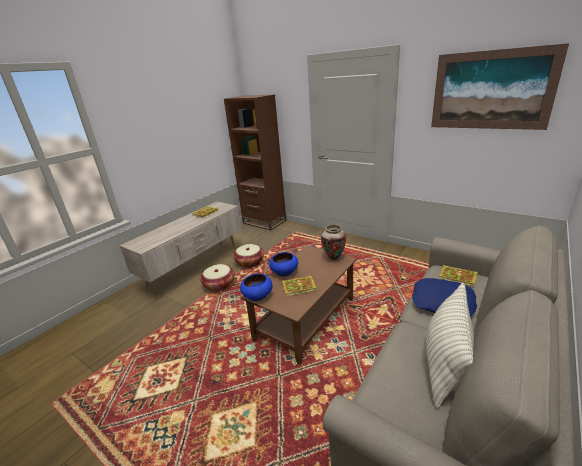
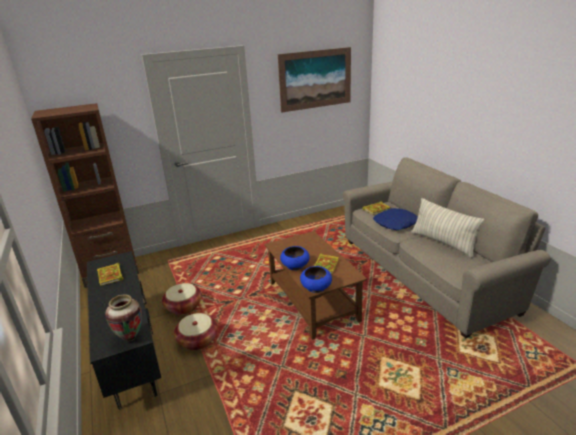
camera: 60 degrees left, 0 degrees up
beige tv stand [119,202,242,295] -> black tv stand [87,251,161,410]
vase [321,225,346,260] -> vase moved to [105,294,142,341]

